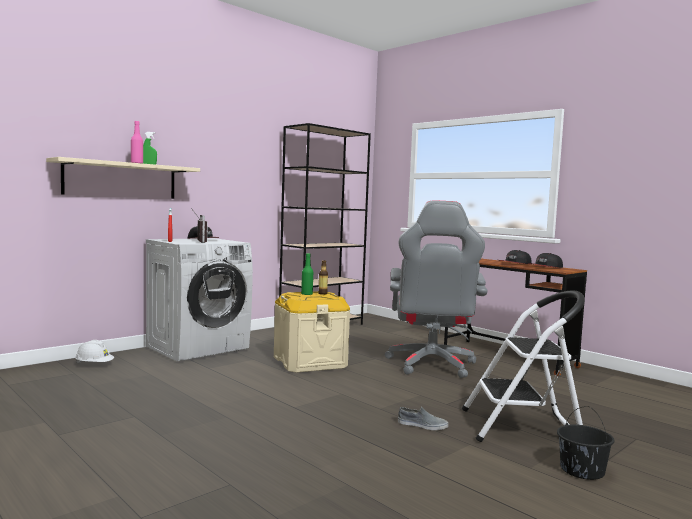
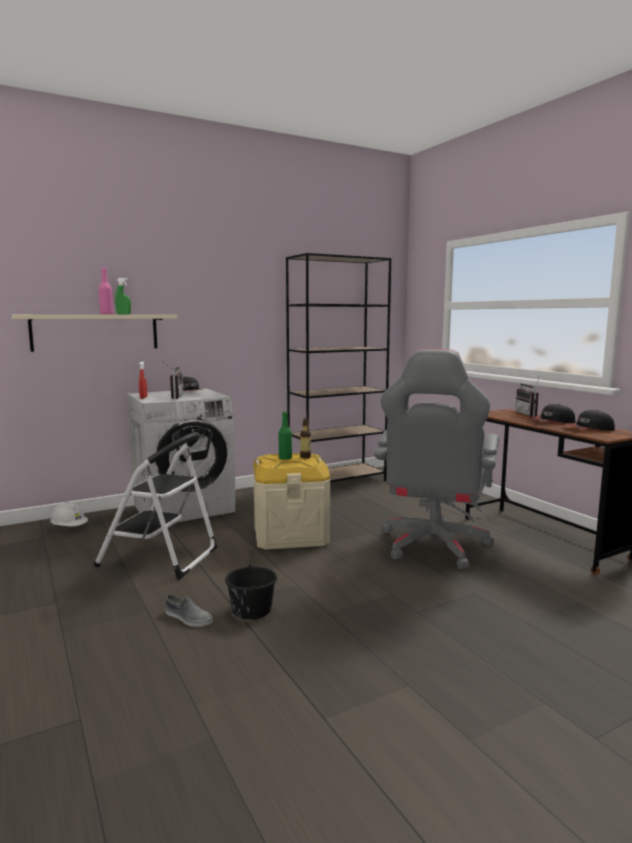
camera: 15 degrees right, 5 degrees up
grey shoe [398,407,448,430] -> grey shoe moved to [165,595,213,627]
step ladder [462,290,585,442] -> step ladder moved to [94,432,217,579]
black bucket [557,406,614,480] -> black bucket moved to [225,552,277,619]
none -> radio [515,378,539,417]

